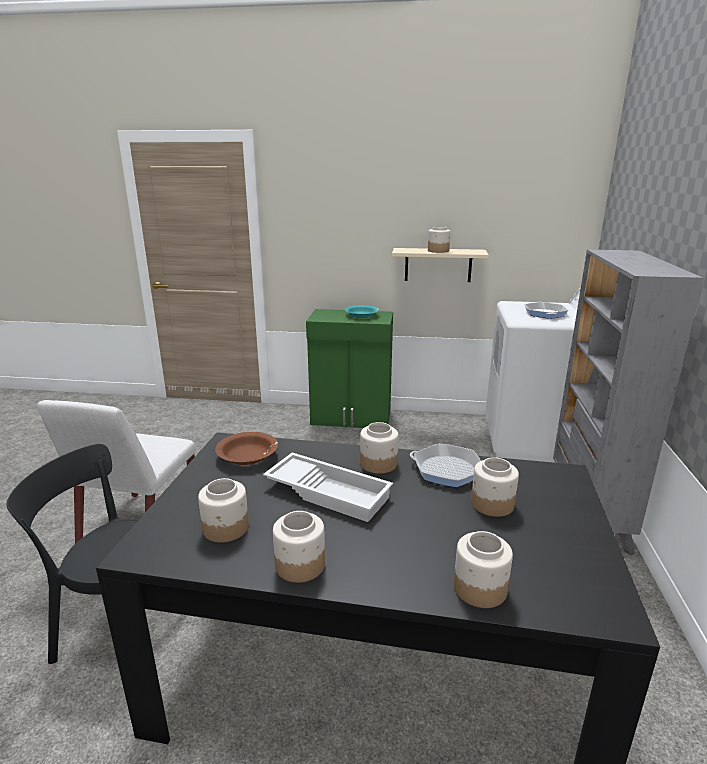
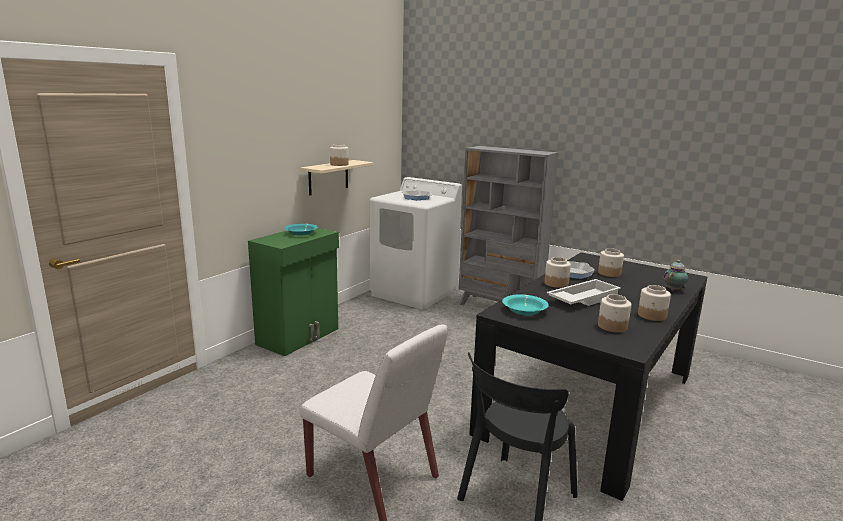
camera: 65 degrees left, 5 degrees down
brown bowl [215,432,278,465] -> turquoise bowl [502,294,549,315]
jar [454,531,513,608] -> teapot [664,260,688,291]

